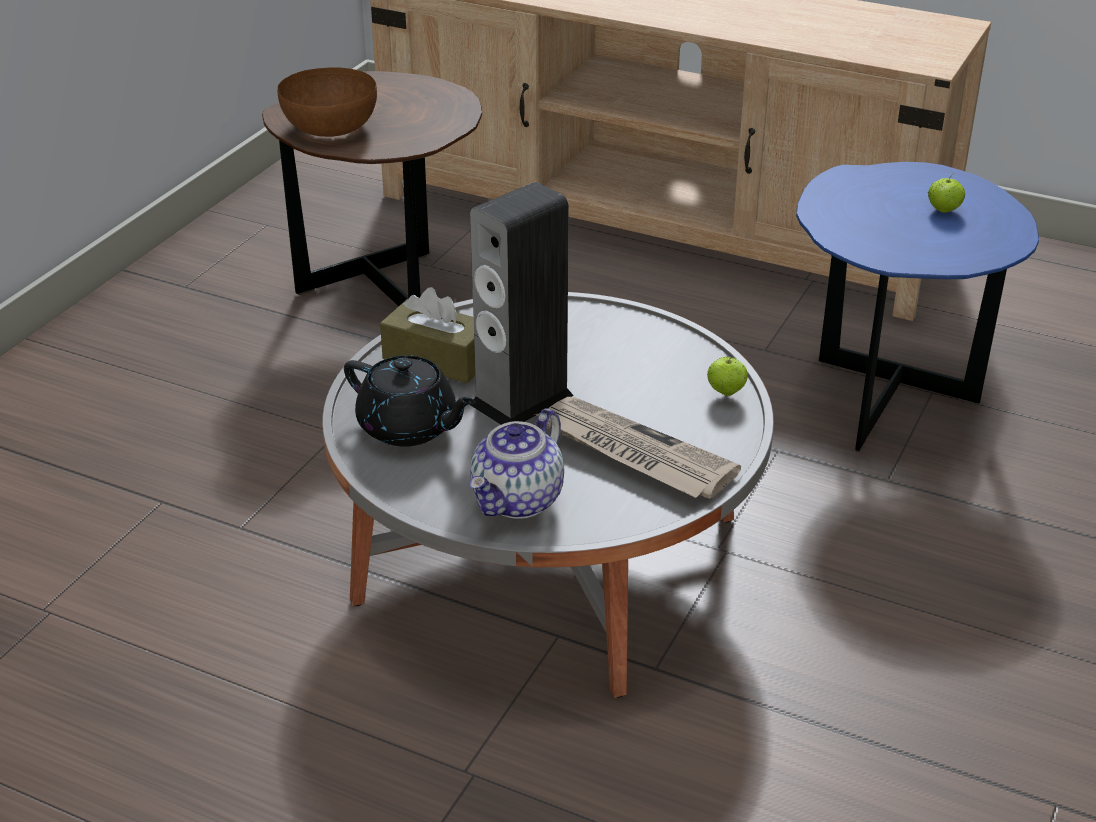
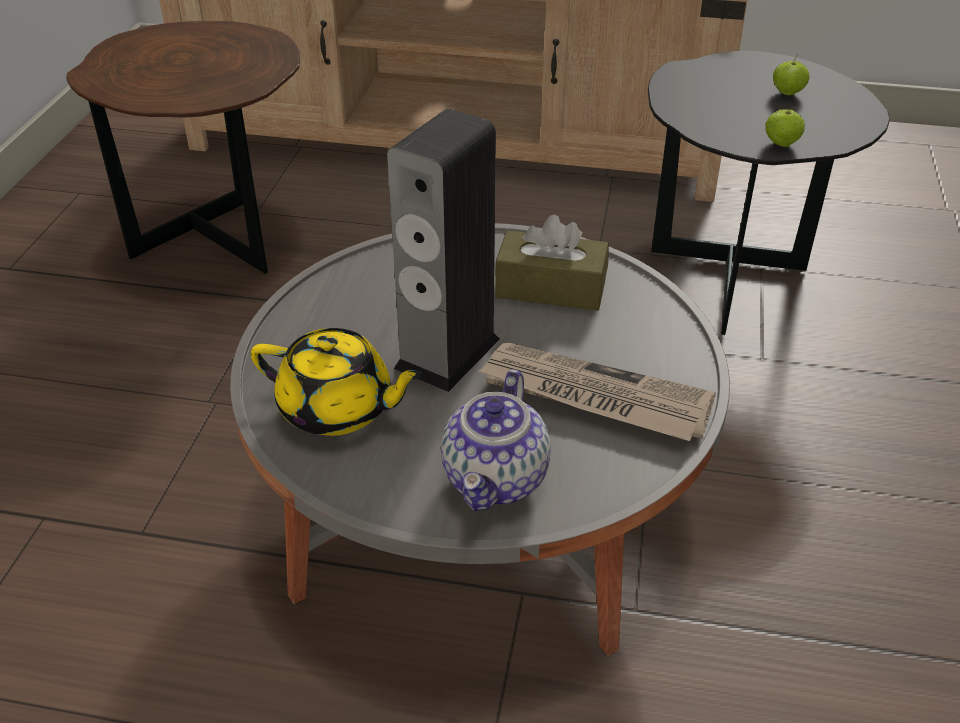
camera: 15 degrees left, 5 degrees up
brown bowl [277,67,377,137] -> none
black teapot [344,355,476,447] -> yellow teapot [251,328,424,436]
brown tissue box [380,287,475,383] -> brown tissue box moved to [495,215,609,311]
apple [707,357,748,396] -> apple moved to [765,107,805,147]
blue side table [796,162,1039,452] -> black side table [648,51,890,335]

